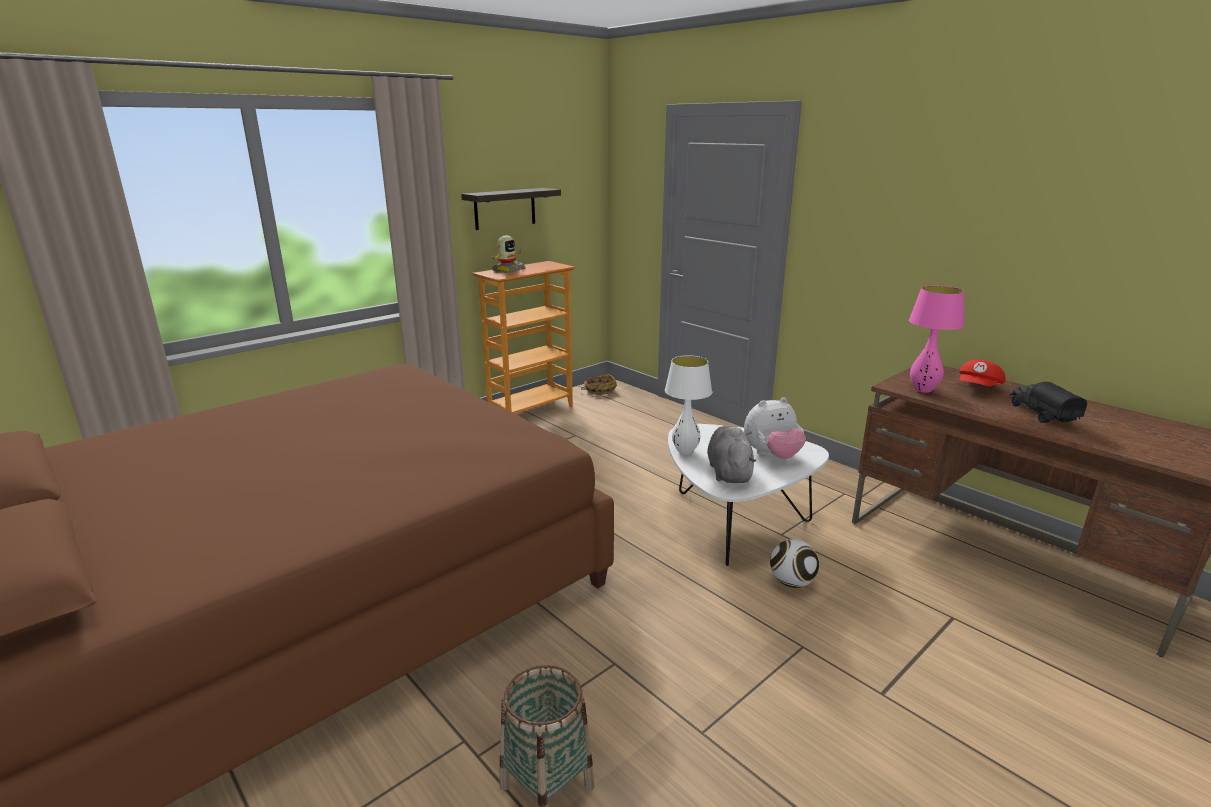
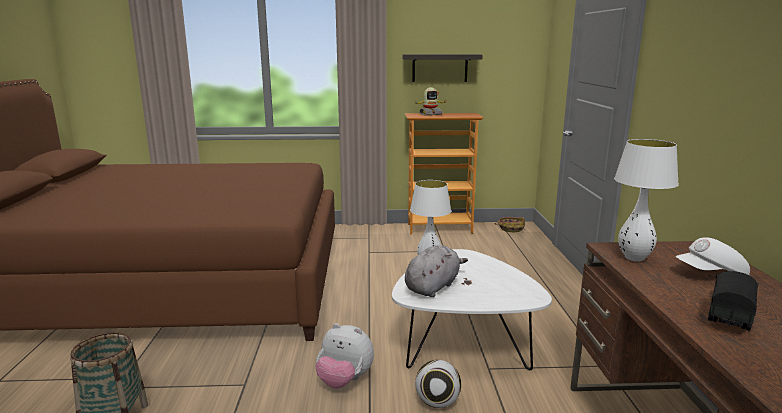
camera: 40 degrees right, 5 degrees down
plush toy [744,397,806,459] -> plush toy moved to [315,323,374,389]
pink table lamp [909,285,965,393] -> white table lamp [614,139,679,262]
red cap [959,360,1005,386] -> white cap [676,237,750,275]

